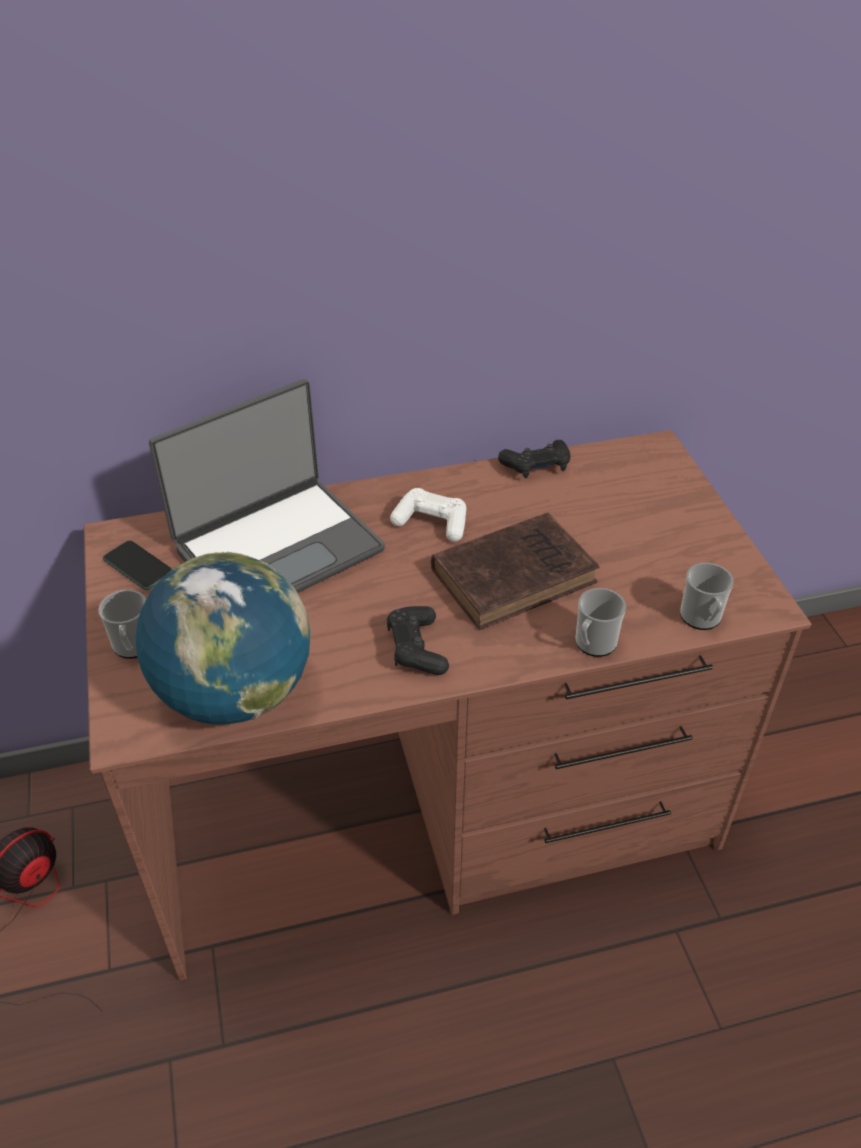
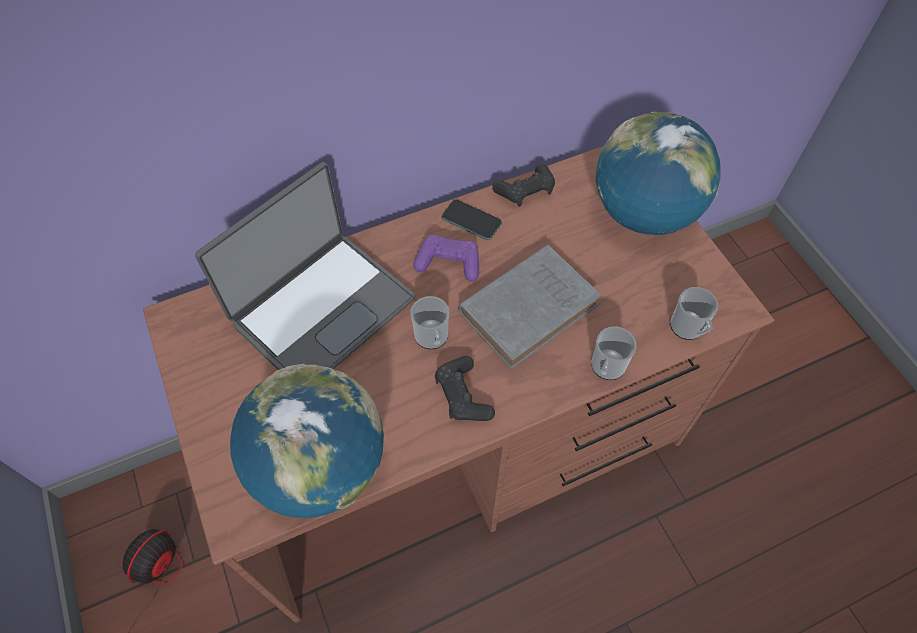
camera: 10 degrees left, 15 degrees up
mug [98,590,146,659] -> mug moved to [410,296,449,349]
phone [103,540,172,590] -> phone moved to [441,199,502,240]
white game controller [390,488,466,542] -> purple game controller [413,235,479,282]
brown book [431,512,599,630] -> grey book [458,245,601,369]
none -> globe [596,112,721,235]

